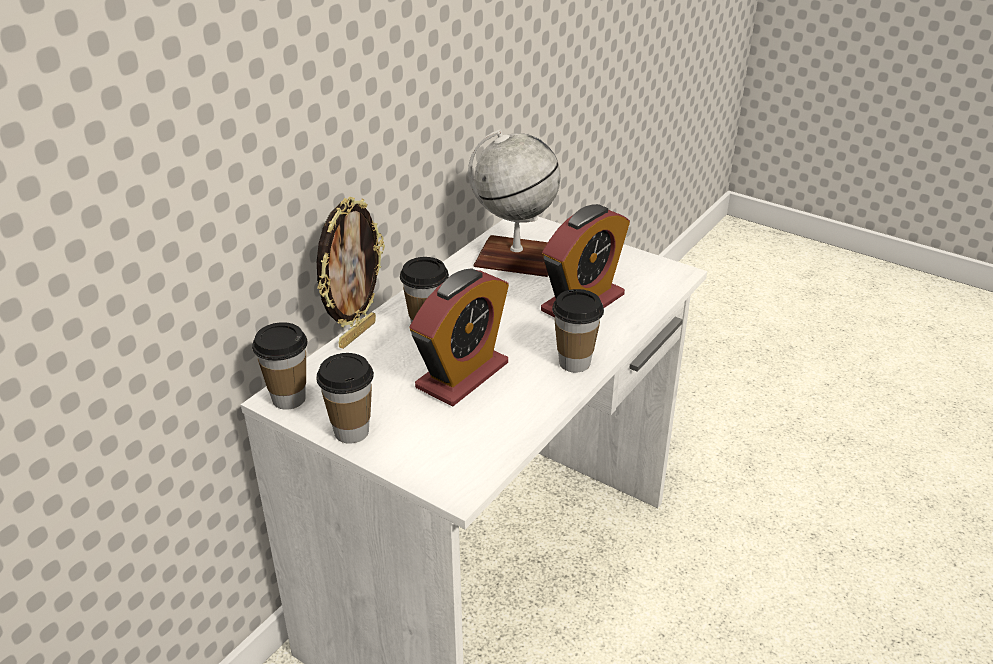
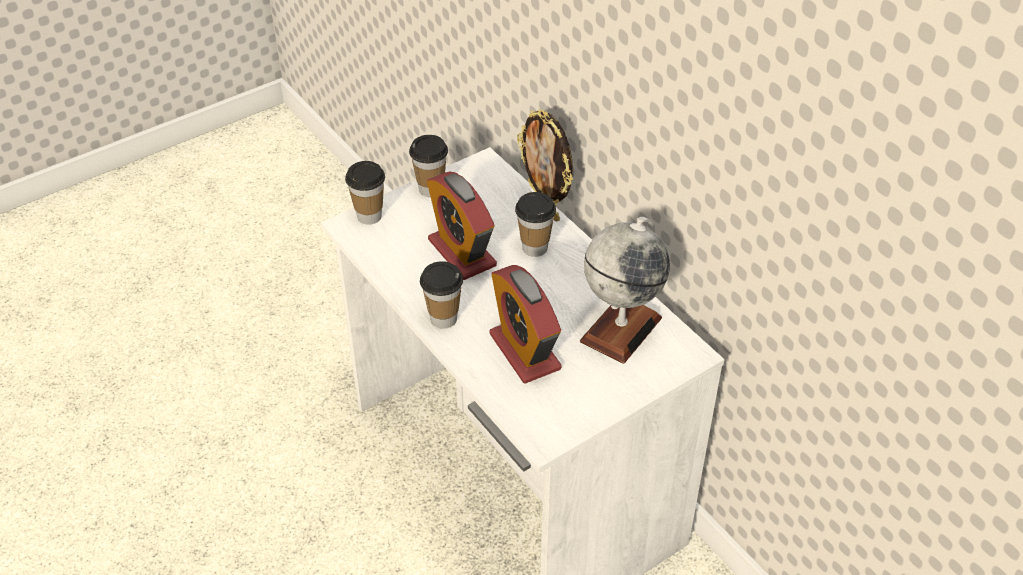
camera: 110 degrees right, 10 degrees up
cup [252,322,308,410] -> cup moved to [345,161,385,225]

